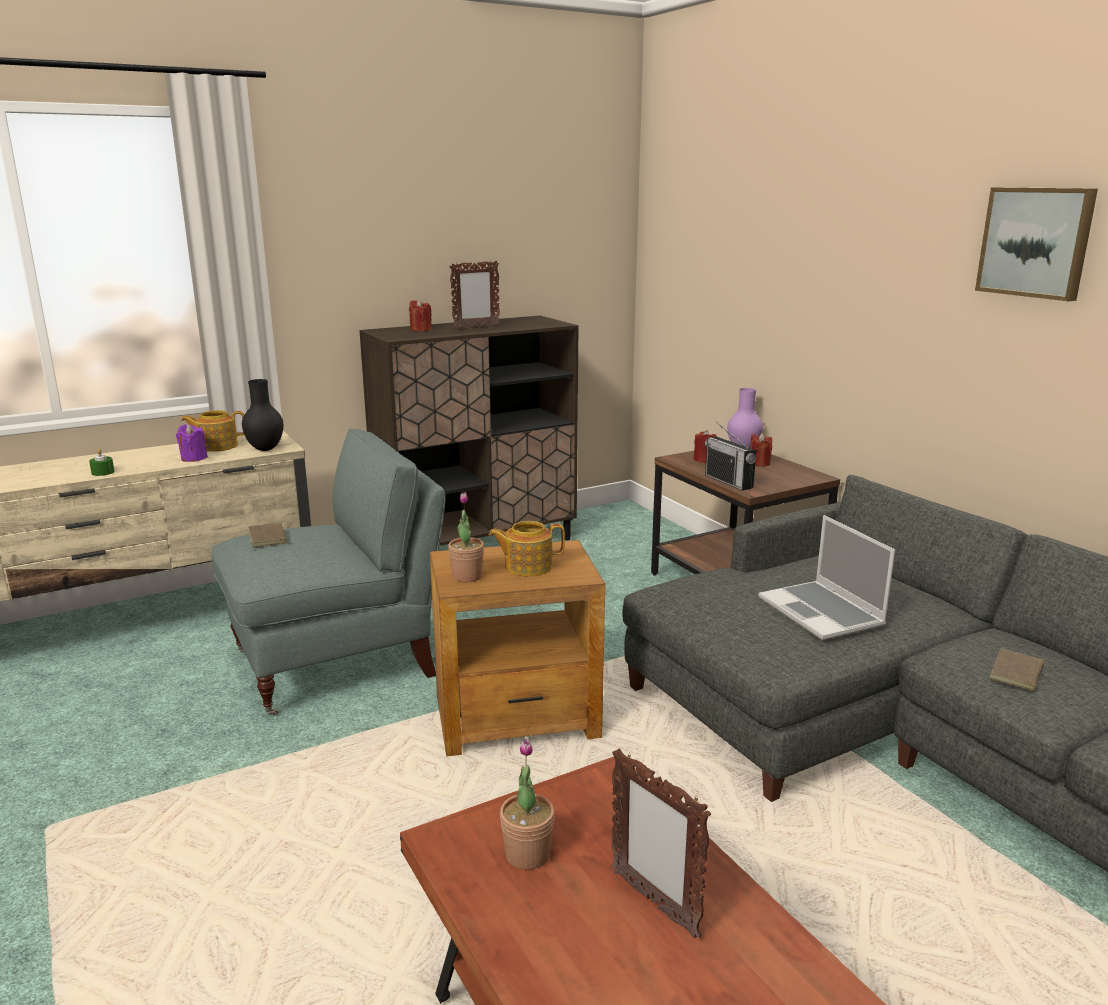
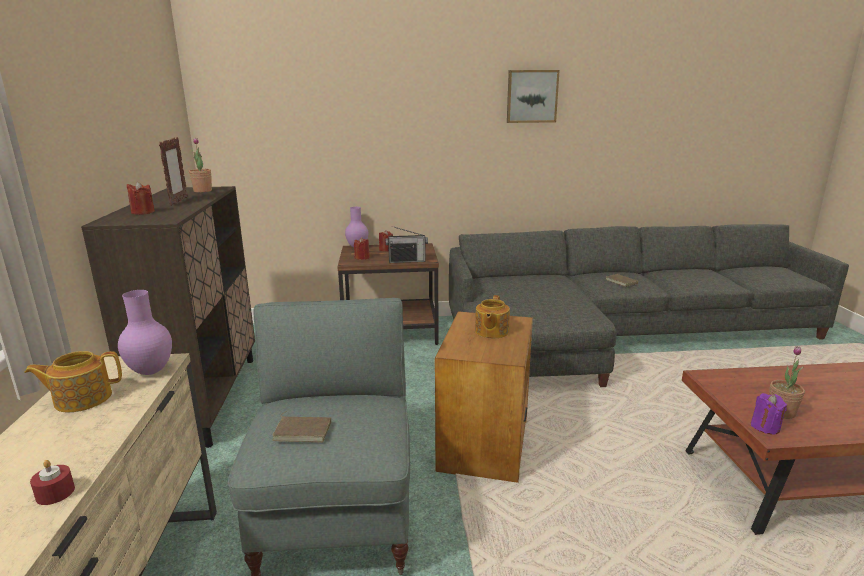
camera: 65 degrees left, 0 degrees up
green candle [89,449,115,476] -> red candle [30,460,75,505]
purple candle [176,424,208,462] -> purple candle moved to [751,393,787,435]
teapot [181,410,244,452] -> teapot turned 60 degrees clockwise [24,351,122,413]
black vase [242,379,283,451] -> purple vase [118,290,172,375]
potted plant [448,492,484,582] -> potted plant moved to [189,138,212,193]
picture frame [612,748,711,938] -> none
laptop [758,515,895,640] -> none

